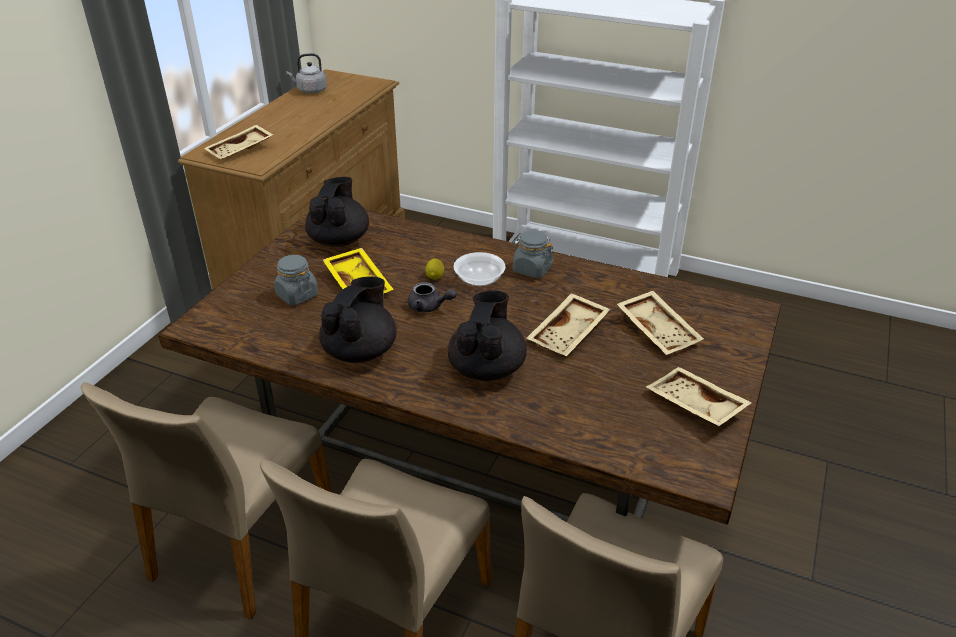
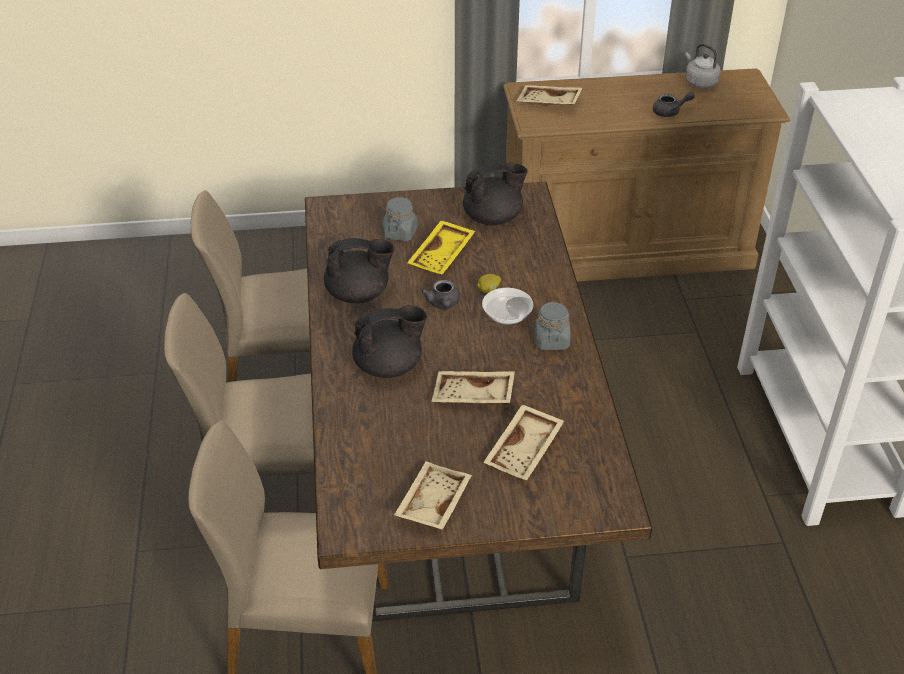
camera: 60 degrees right, 5 degrees up
none -> grey teapot [653,91,695,117]

